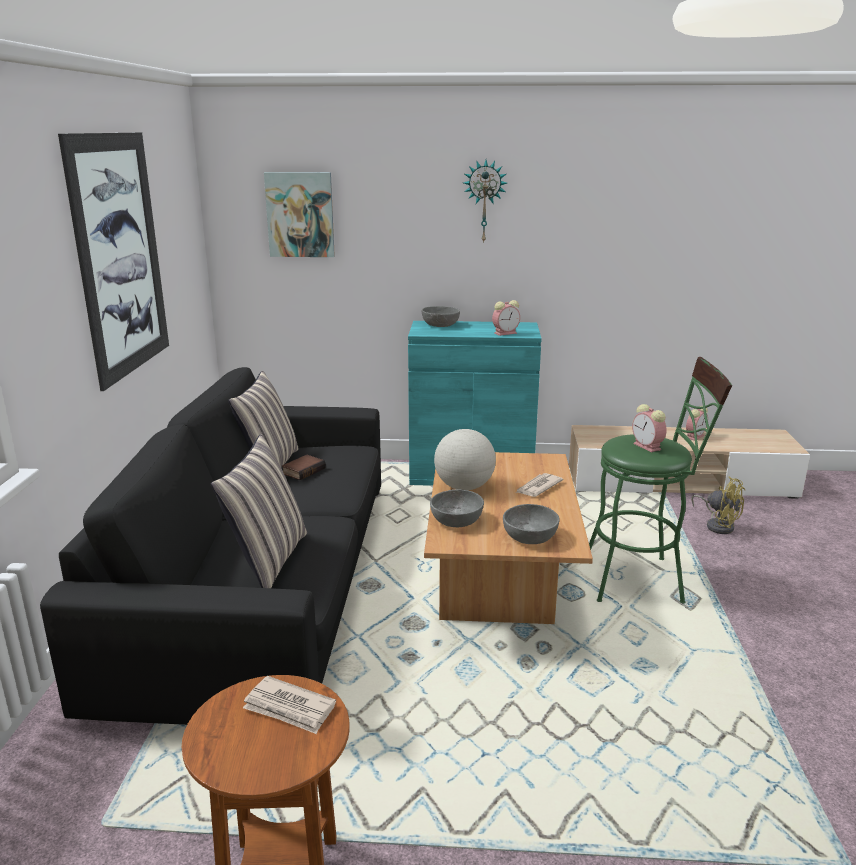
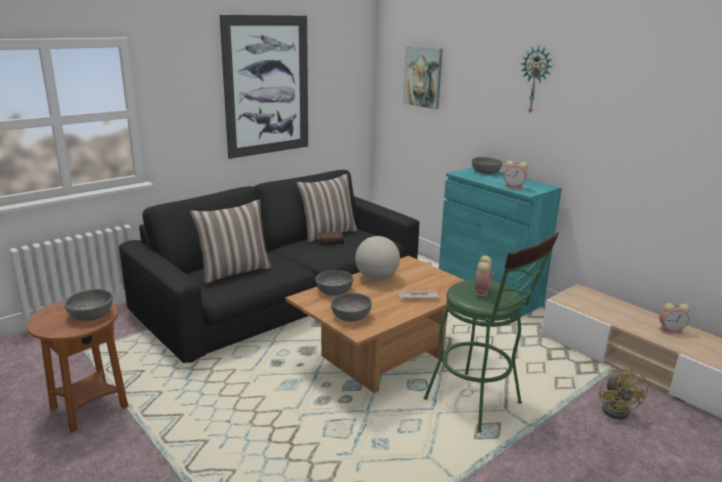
camera: 45 degrees right, 0 degrees up
newspaper [243,676,336,734] -> grey bowl [64,289,113,321]

